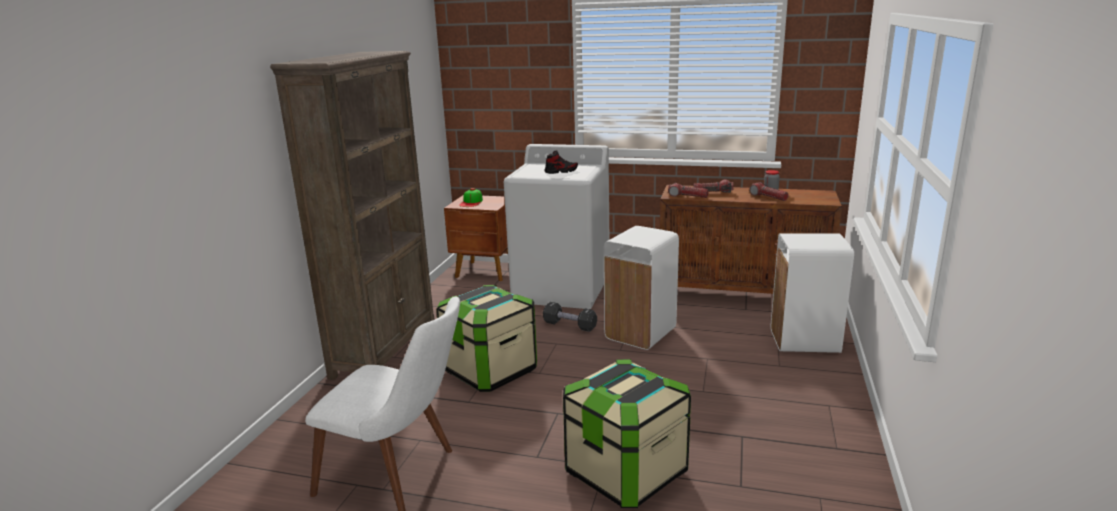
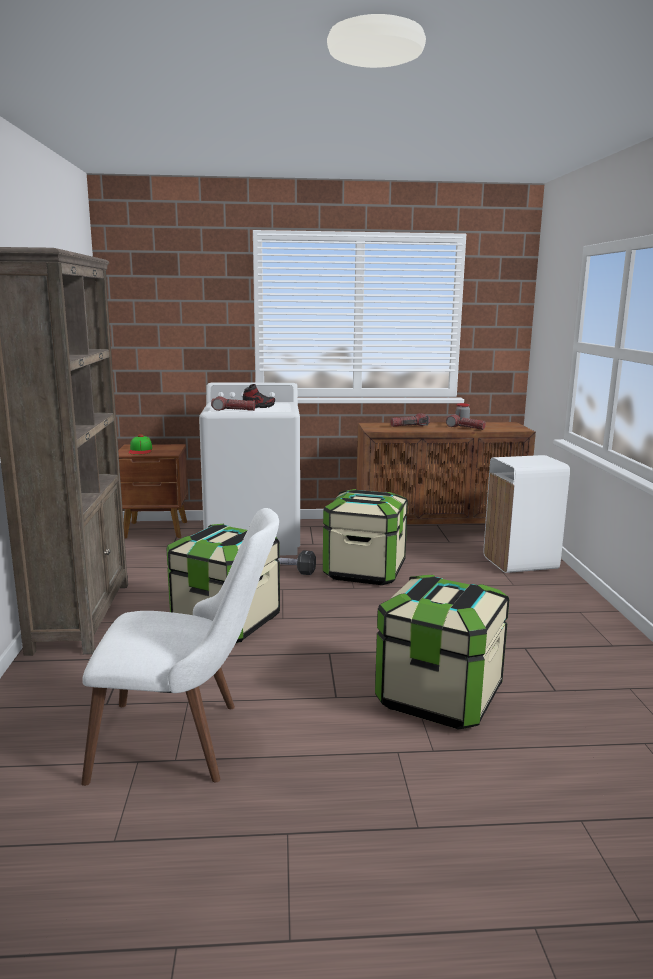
camera: 20 degrees left, 5 degrees down
white trash can [604,226,679,350] -> storage box [323,489,408,585]
flashlight [668,183,709,198] -> flashlight moved to [211,396,255,411]

